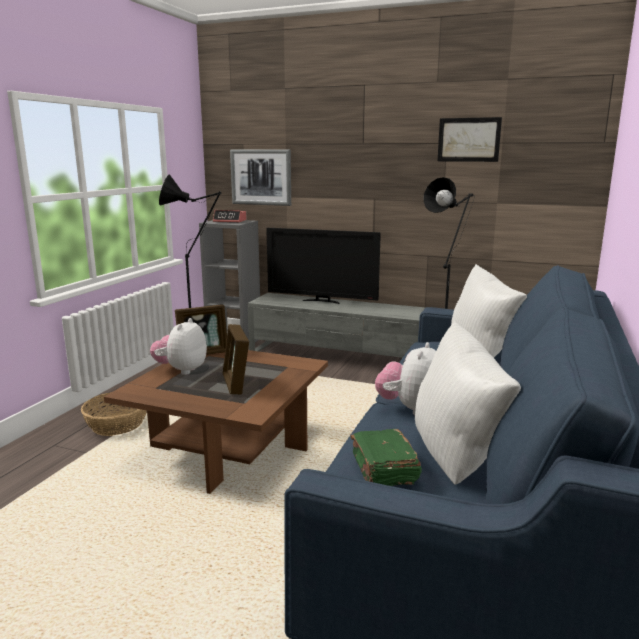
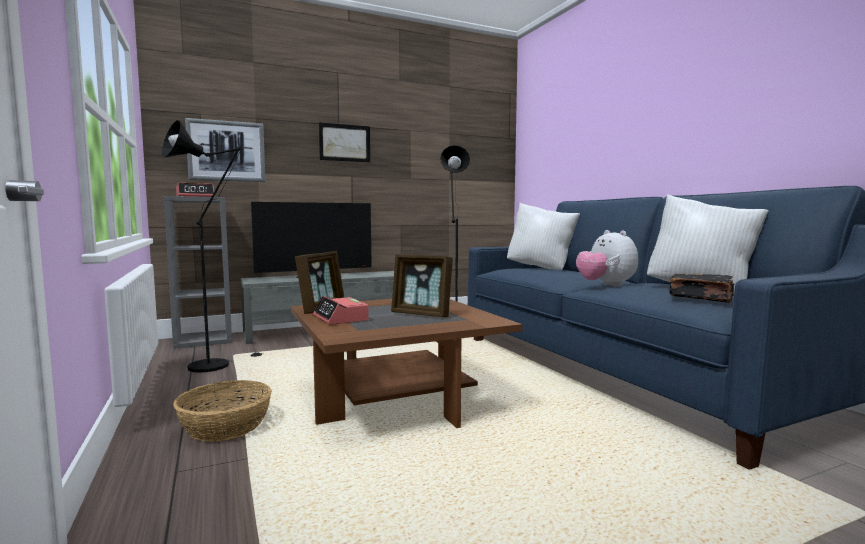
camera: 45 degrees left, 10 degrees down
plush toy [150,318,207,375] -> alarm clock [313,296,369,325]
green book [351,429,422,486] -> black book [669,273,734,303]
picture [437,117,502,162] -> picture moved to [319,122,370,162]

